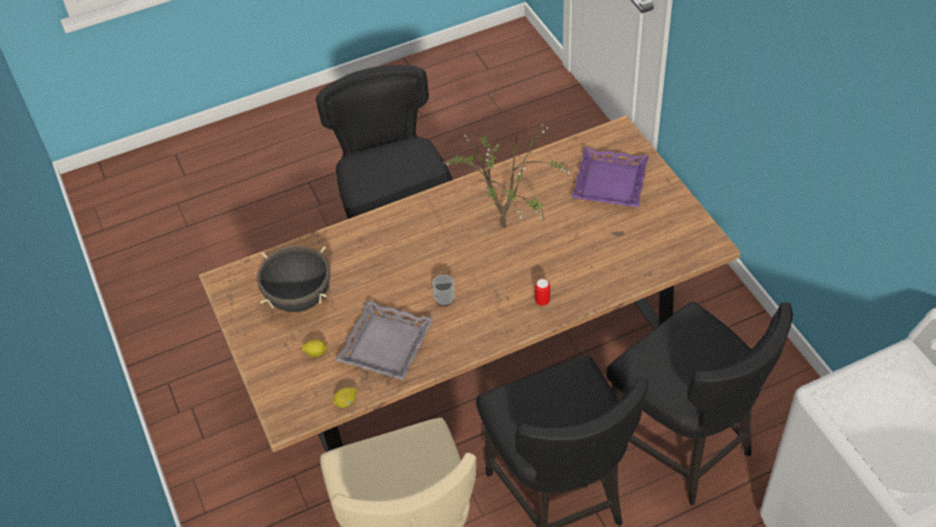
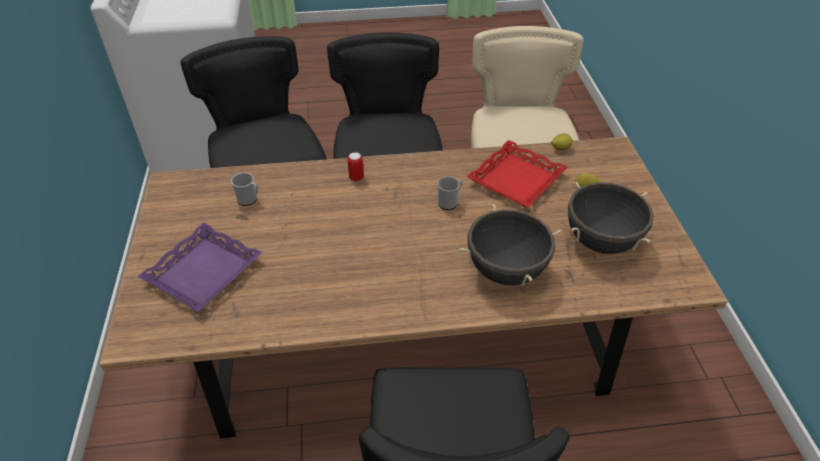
camera: 165 degrees left, 5 degrees down
grey tray [335,300,434,381] -> red tray [466,140,568,207]
potted plant [438,118,570,228] -> none
none -> mug [231,173,259,206]
none -> black cooking pot [459,204,562,286]

